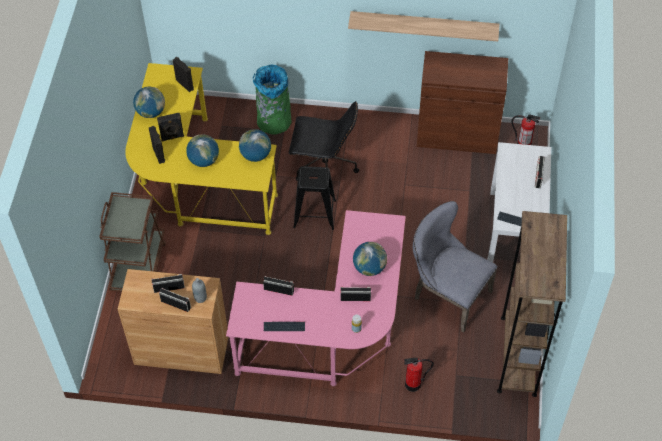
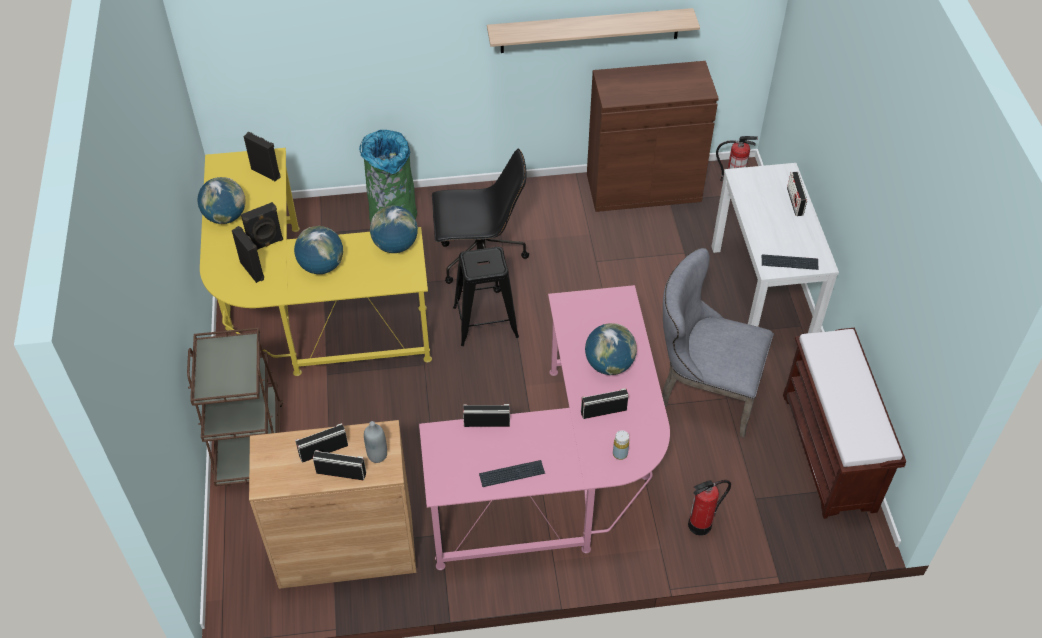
camera: 15 degrees left, 5 degrees down
brown bookcase [497,211,567,397] -> brown bench [783,328,906,519]

